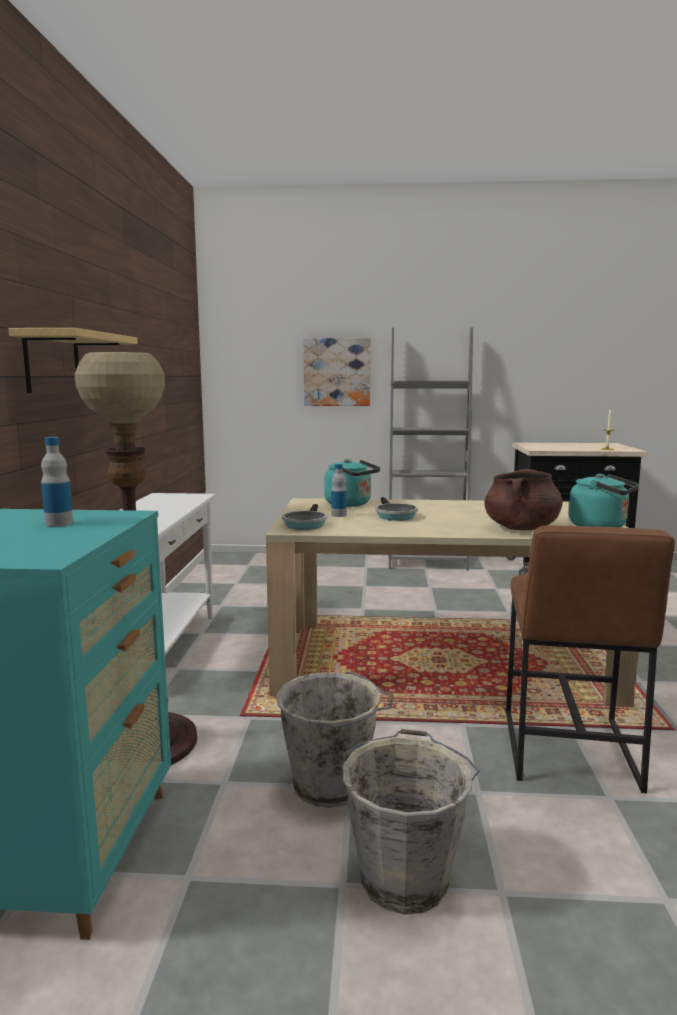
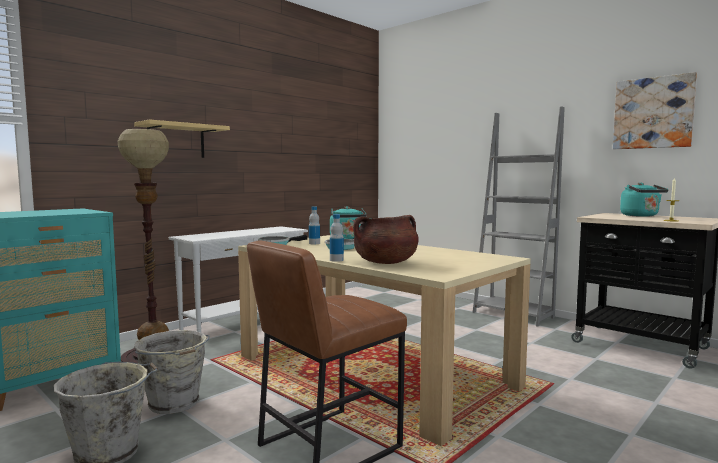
camera: 40 degrees right, 5 degrees down
bottle [41,437,73,526] -> bottle moved to [330,214,344,262]
picture [303,338,371,406] -> picture moved to [613,72,697,149]
turquoise kettle [569,474,639,528] -> turquoise kettle moved to [620,183,668,217]

